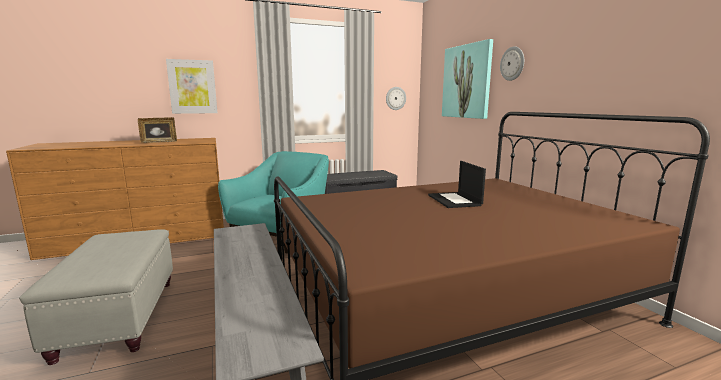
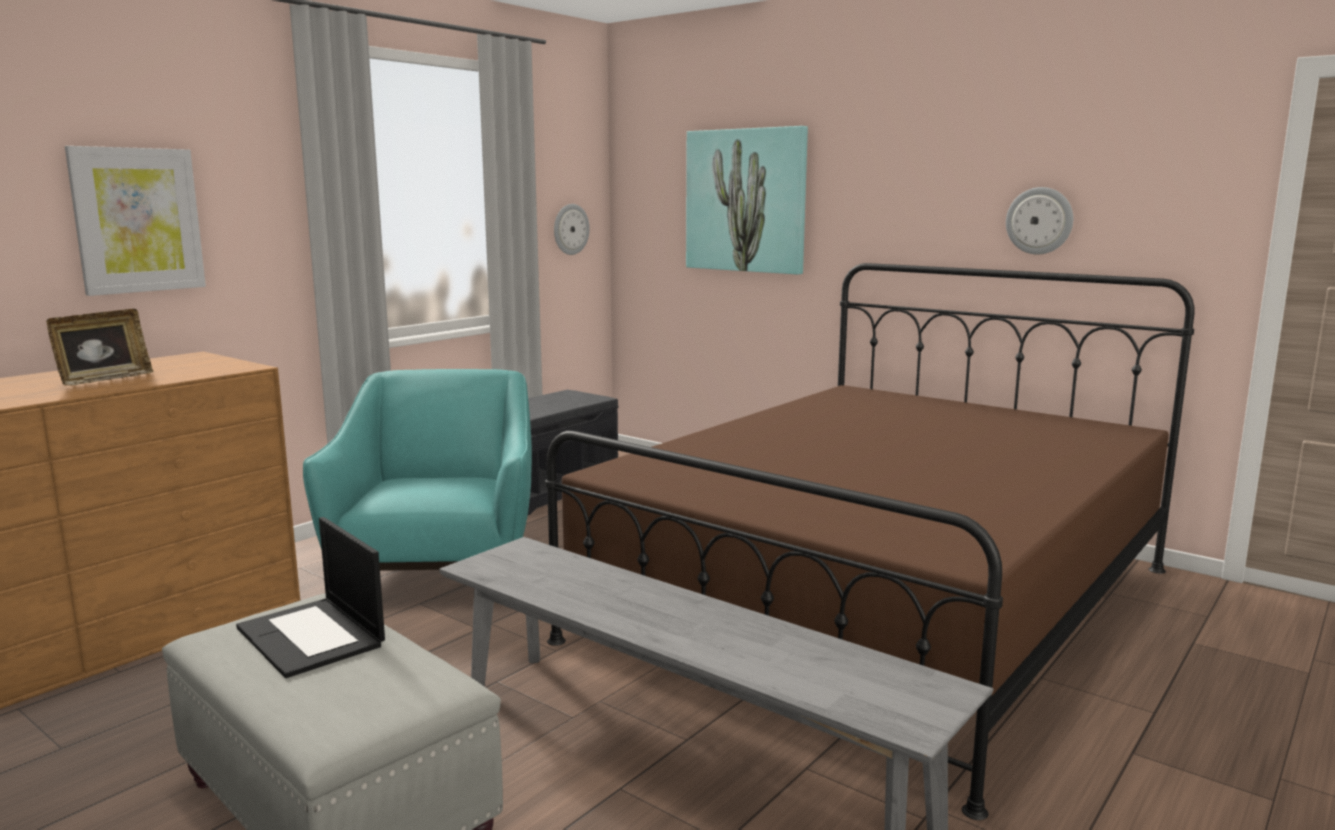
camera: 30 degrees left, 0 degrees up
laptop [428,161,486,208] -> laptop moved to [236,517,385,678]
wall clock [500,46,524,81] -> wall clock moved to [1006,187,1073,255]

